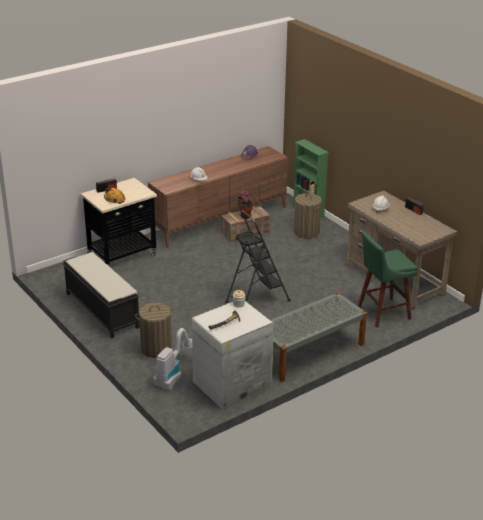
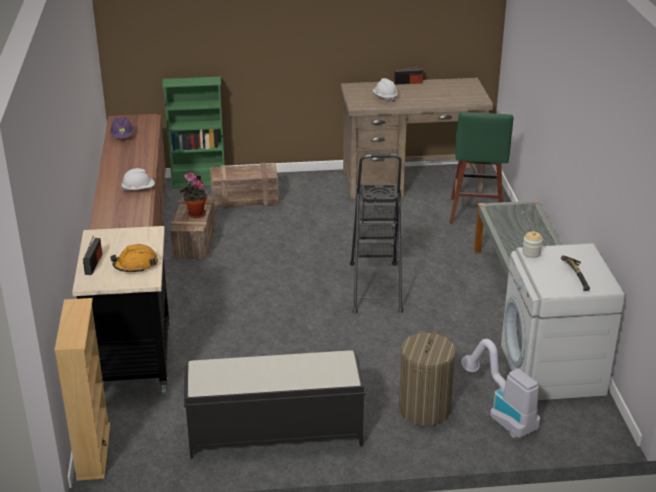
camera: 60 degrees left, 0 degrees up
laundry basket [294,193,322,239] -> crate [210,163,279,209]
none -> beige bookcase [55,298,110,481]

